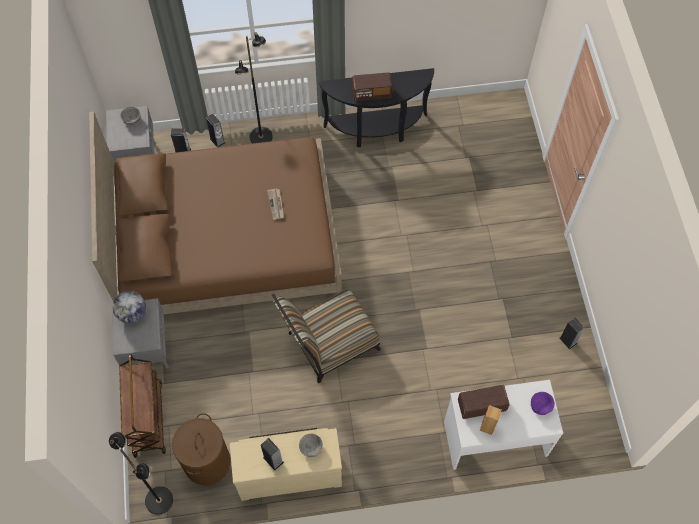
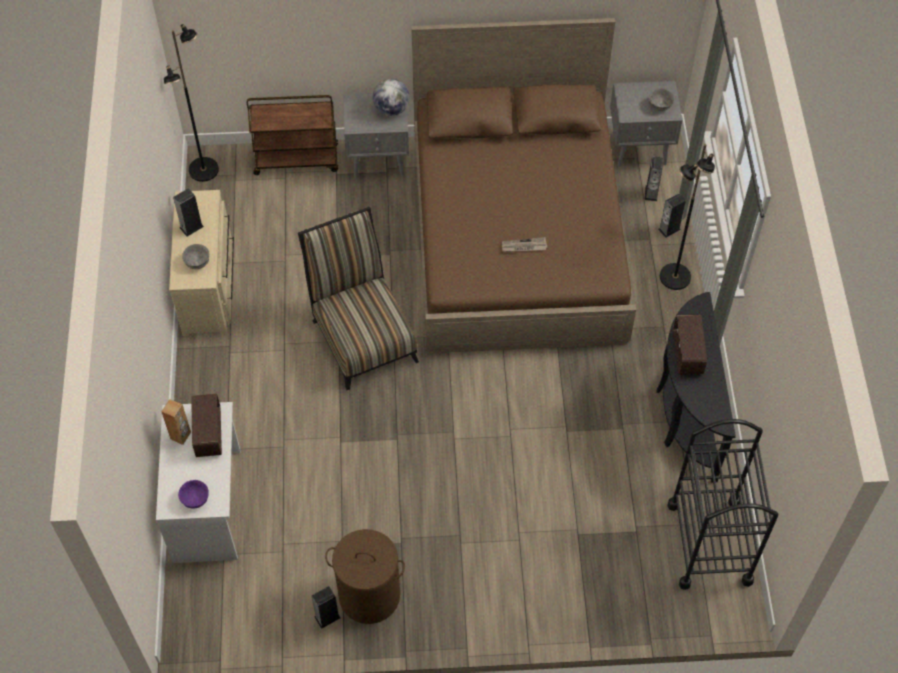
camera: 95 degrees right, 5 degrees down
brown laundry basket [172,413,230,485] -> brown laundry basket moved to [325,529,405,624]
none -> black cart [667,419,778,590]

